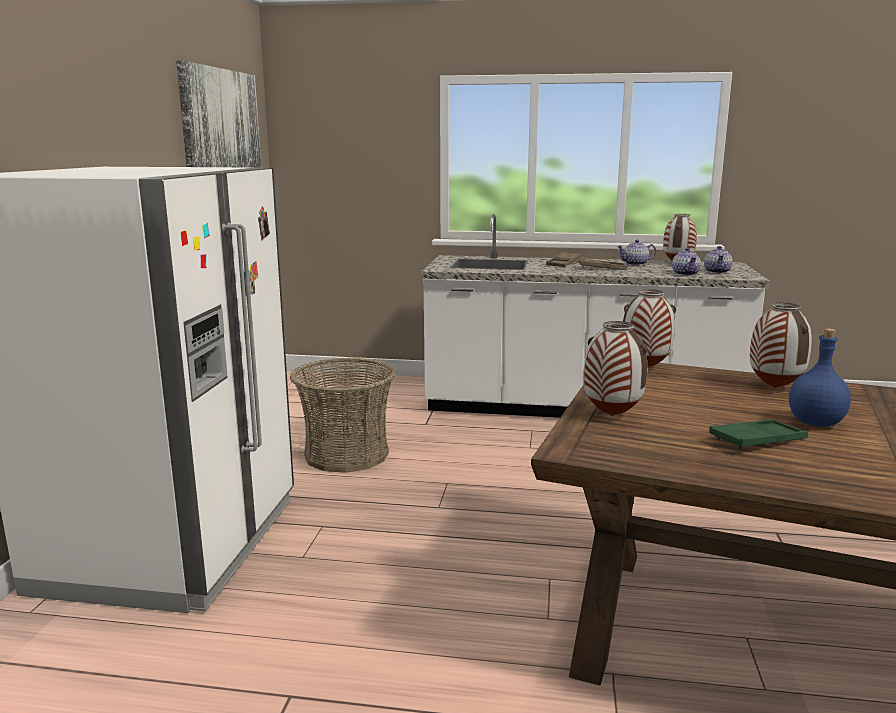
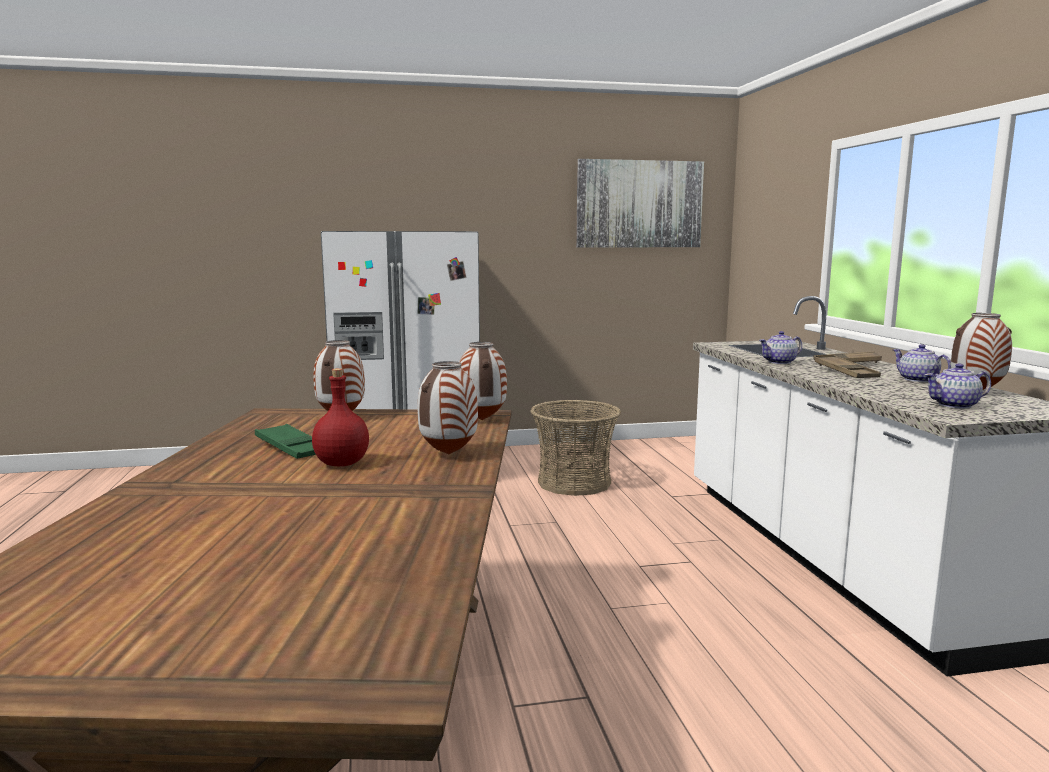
camera: 70 degrees right, 5 degrees down
teapot [672,248,701,276] -> teapot moved to [759,331,802,364]
blue bottle [789,328,851,427] -> red bottle [312,368,369,466]

